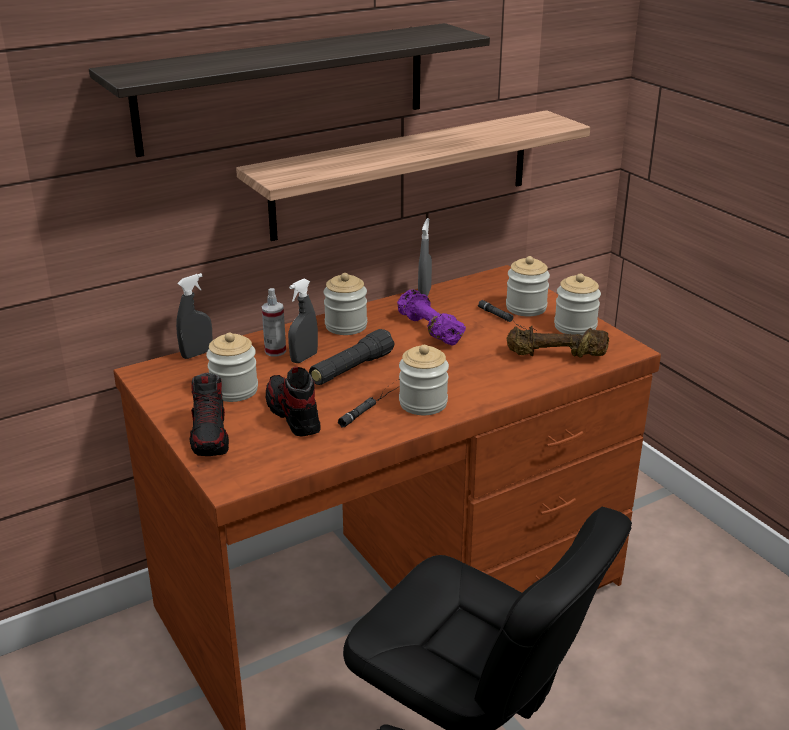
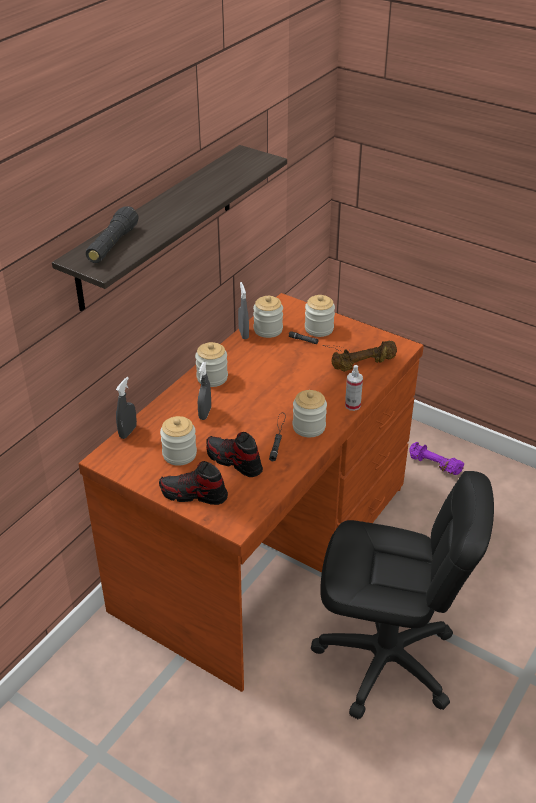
camera: 25 degrees left, 10 degrees up
shoe [190,373,229,456] -> shoe turned 135 degrees clockwise [159,461,228,505]
shelf [236,110,590,241] -> none
spray bottle [262,288,286,356] -> spray bottle moved to [345,365,363,411]
black flashlight [309,329,394,385] -> black flashlight moved to [86,206,139,263]
purple dumbbell [397,290,466,346] -> purple dumbbell moved to [409,442,464,475]
jar [554,274,601,335] -> jar moved to [253,296,283,338]

